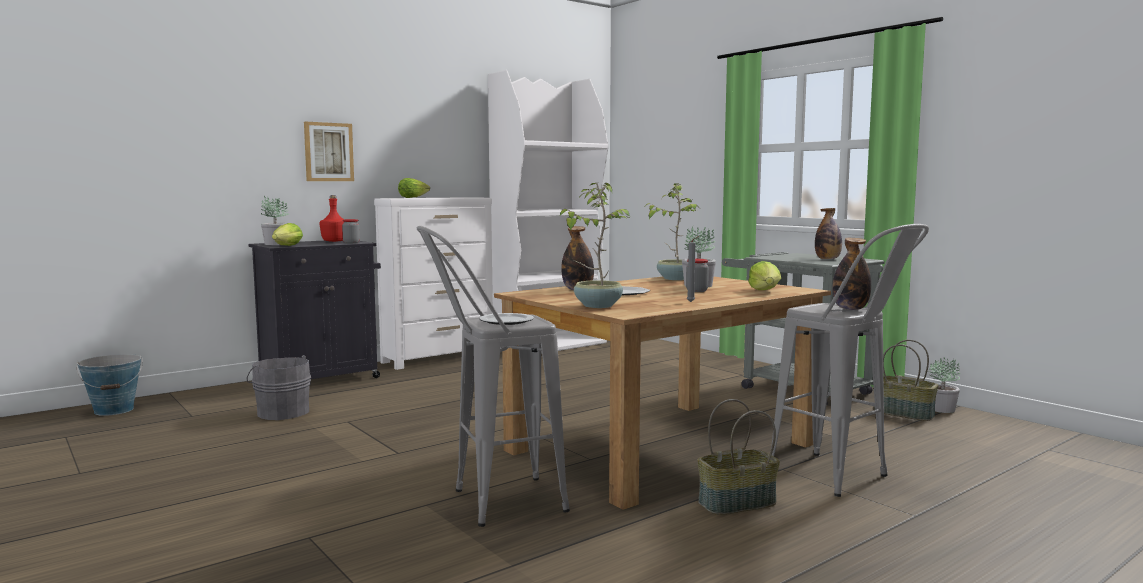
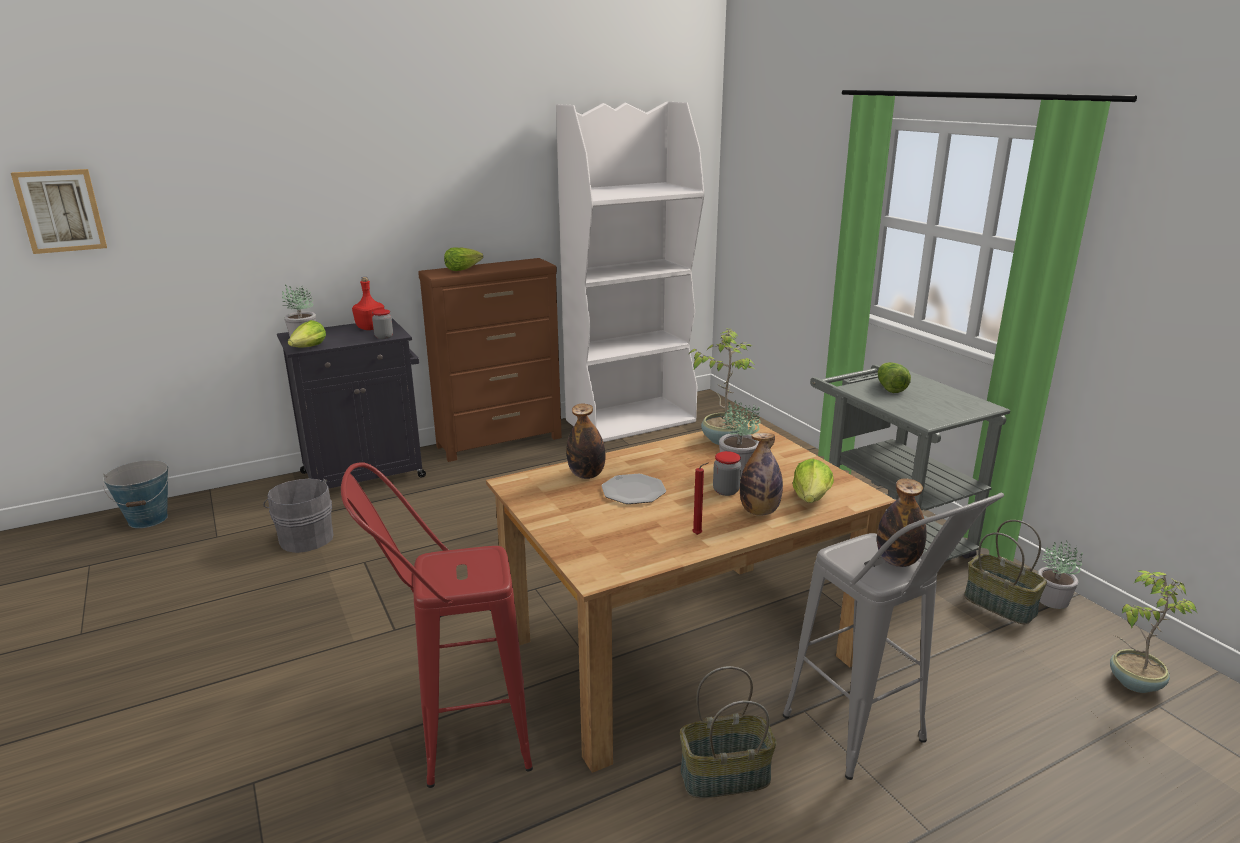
camera: 10 degrees right, 15 degrees up
picture [304,122,354,181] -> picture moved to [11,169,107,254]
white dresser [374,197,493,370] -> brown dresser [418,258,562,462]
grey stool [417,226,570,527] -> red stool [341,462,533,788]
plate [479,313,534,325] -> none
potted plant [560,183,630,308] -> potted plant moved to [1110,570,1197,693]
grey candle [687,236,699,302] -> red candle [692,462,709,535]
bottle [815,208,842,259] -> bottle moved to [740,433,783,516]
none -> lettuce [878,362,911,393]

